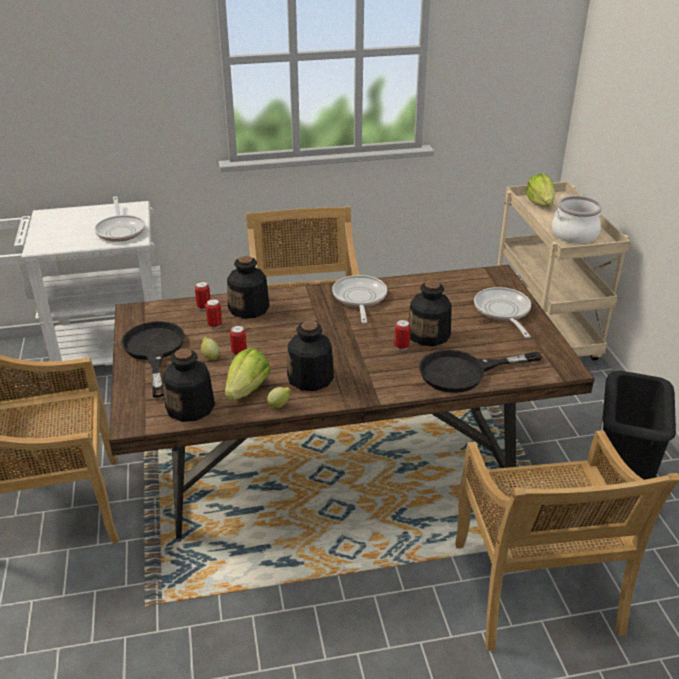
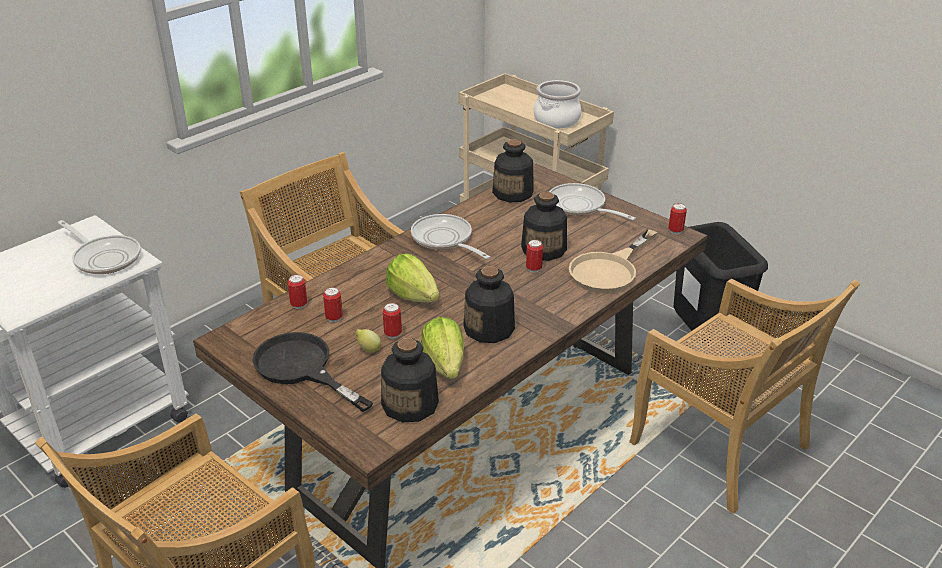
camera: 35 degrees left, 0 degrees up
bottle [227,256,270,319] -> bottle moved to [492,139,534,203]
lemon [267,387,291,408] -> none
black frying pan [419,350,542,393] -> beige frying pan [569,229,657,293]
lettuce [526,173,555,206] -> lettuce moved to [386,253,439,303]
none -> can [668,203,687,234]

